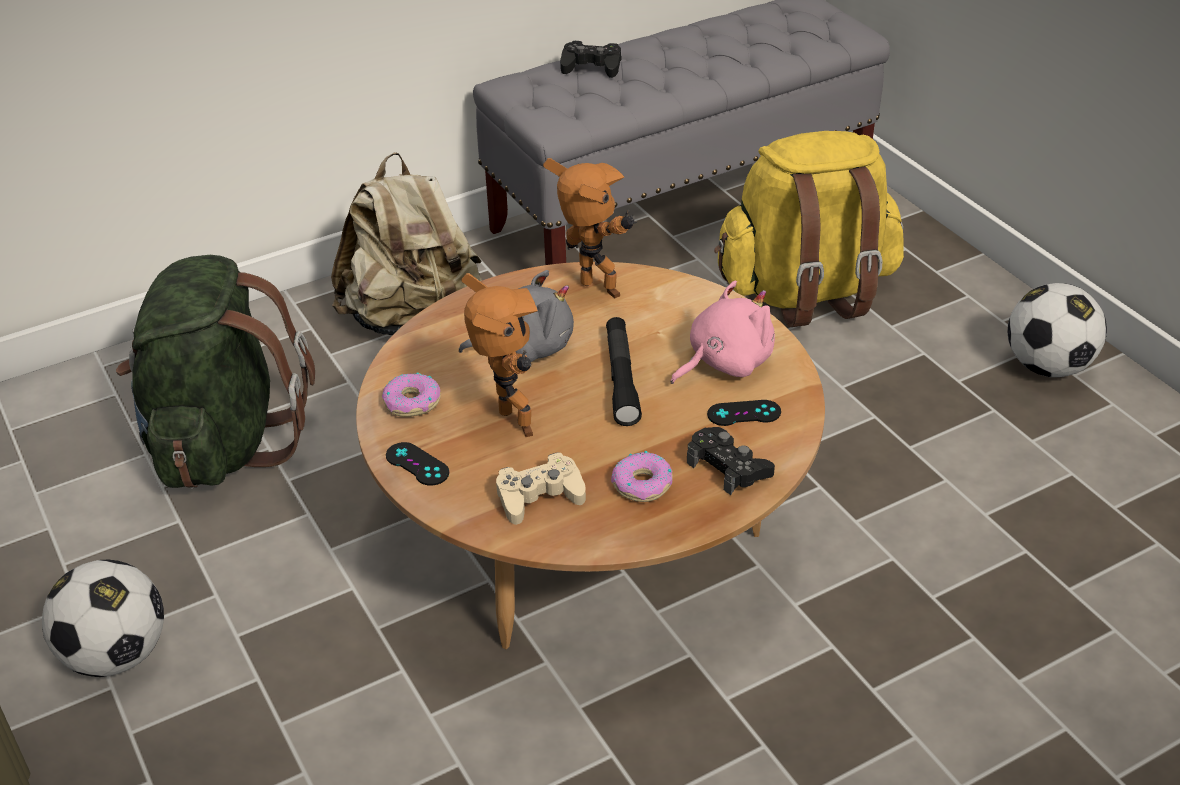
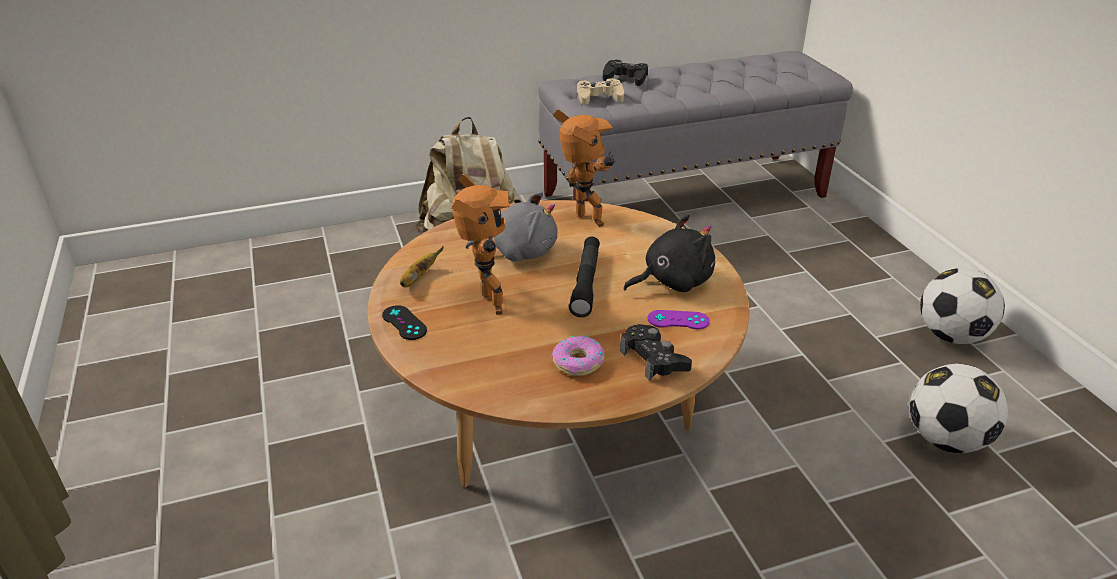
camera: 10 degrees right, 5 degrees down
football [42,560,164,677] -> football moved to [910,363,1008,453]
green backpack [116,255,315,488] -> none
donut [382,372,441,417] -> banana [400,247,443,287]
beige game controller [496,452,586,525] -> beige game controller moved to [577,78,624,105]
pink plush toy [671,281,775,384] -> black plush toy [623,215,715,292]
black game controller [707,400,781,426] -> purple game controller [647,310,710,329]
yellow backpack [714,131,904,327] -> none

